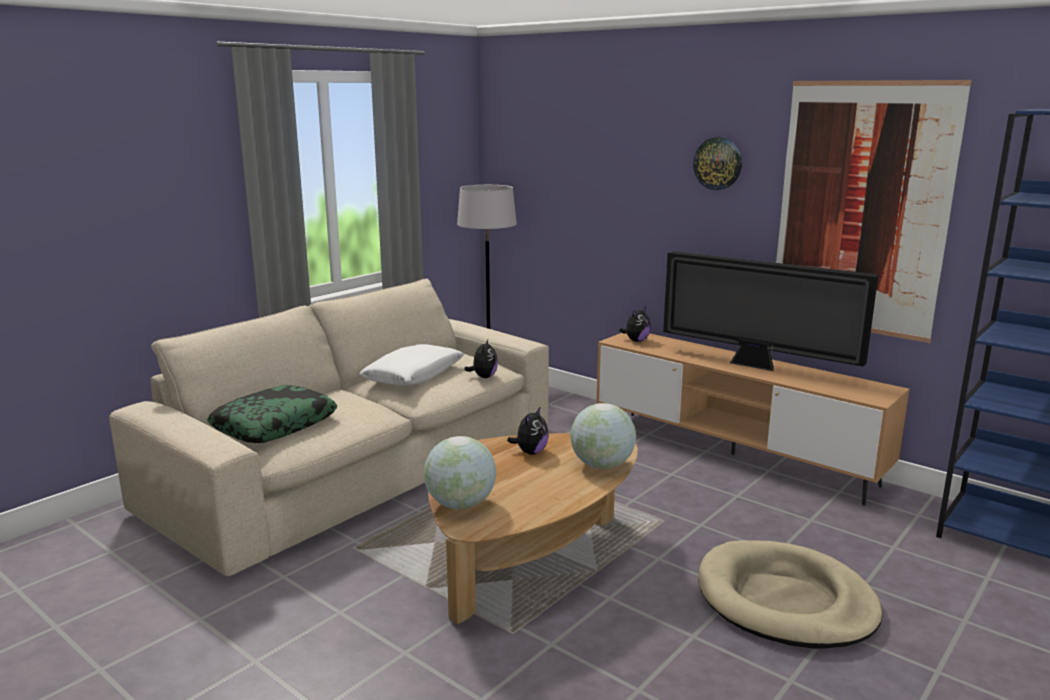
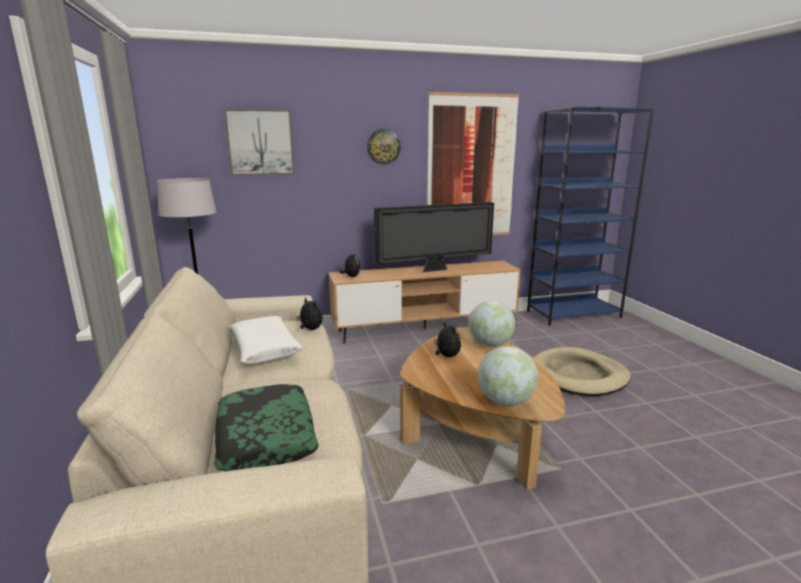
camera: 55 degrees left, 0 degrees up
none -> picture [224,109,294,175]

